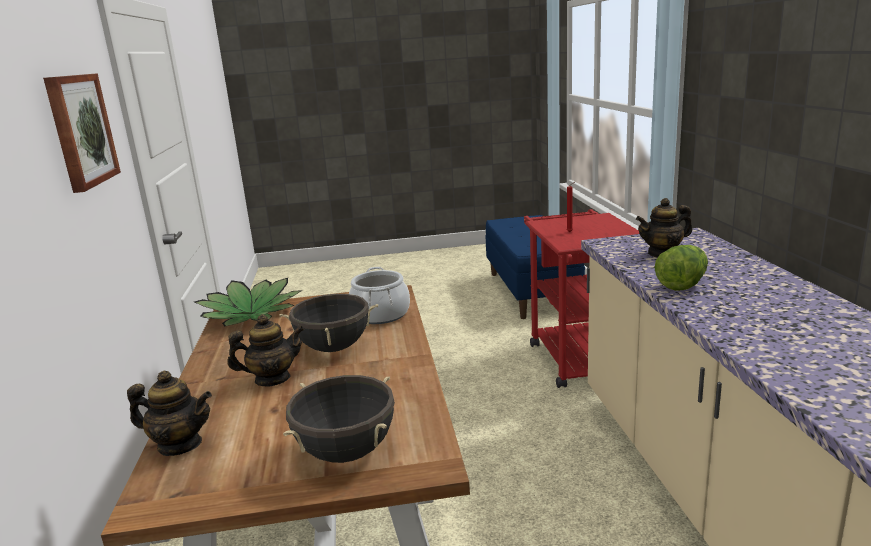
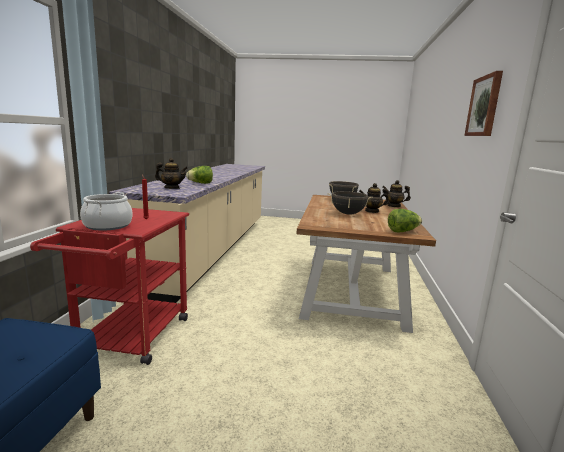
camera: 165 degrees left, 5 degrees down
potted plant [194,278,303,326] -> lettuce [388,209,422,232]
cooking pot [349,267,410,324] -> cooking pot moved to [80,192,132,231]

